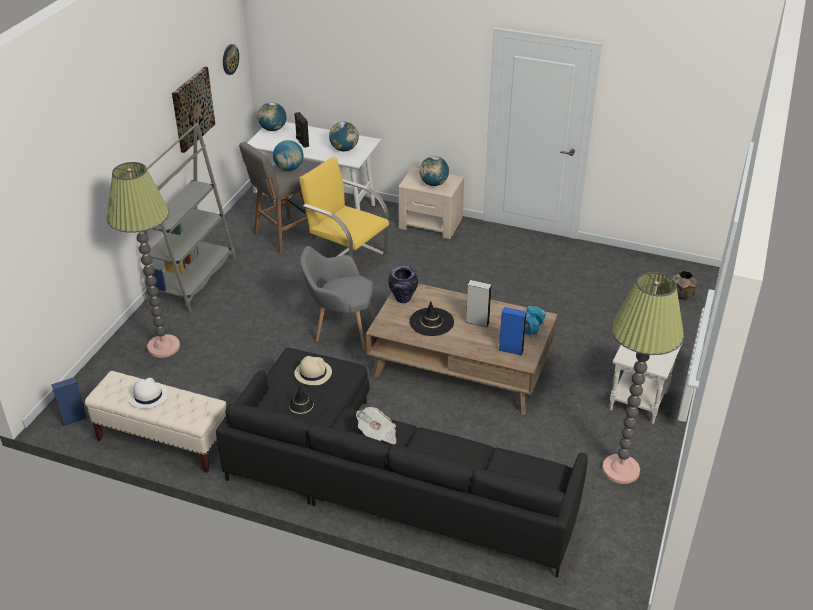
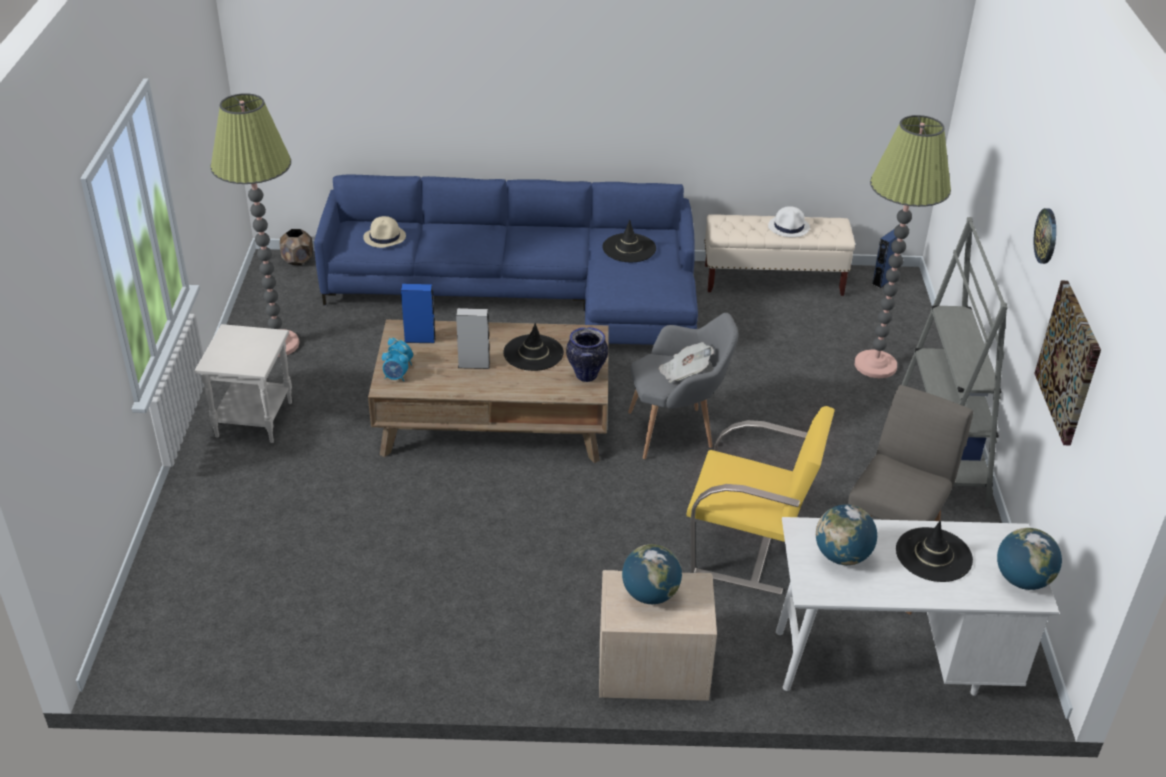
camera: 160 degrees right, 0 degrees up
black sofa [216,348,588,578] -> blue sofa [314,175,698,345]
wall clock [223,44,239,75] -> wall clock moved to [1034,208,1056,264]
globe [273,140,303,171] -> none
black speaker [294,112,309,148] -> black hat [896,521,973,582]
beige hat [294,356,332,385] -> beige hat moved to [363,216,406,248]
newspaper [356,407,396,444] -> newspaper moved to [659,342,714,383]
brown planter [673,271,697,300] -> brown planter moved to [280,229,313,265]

